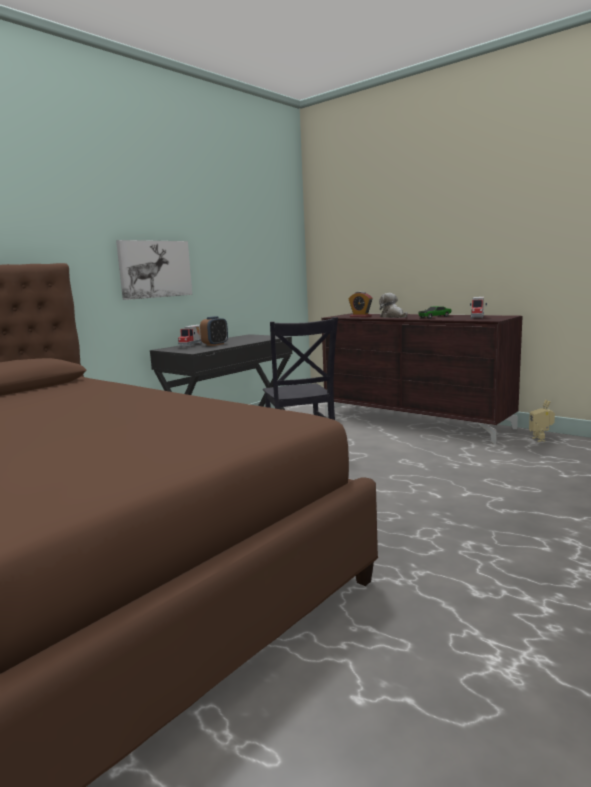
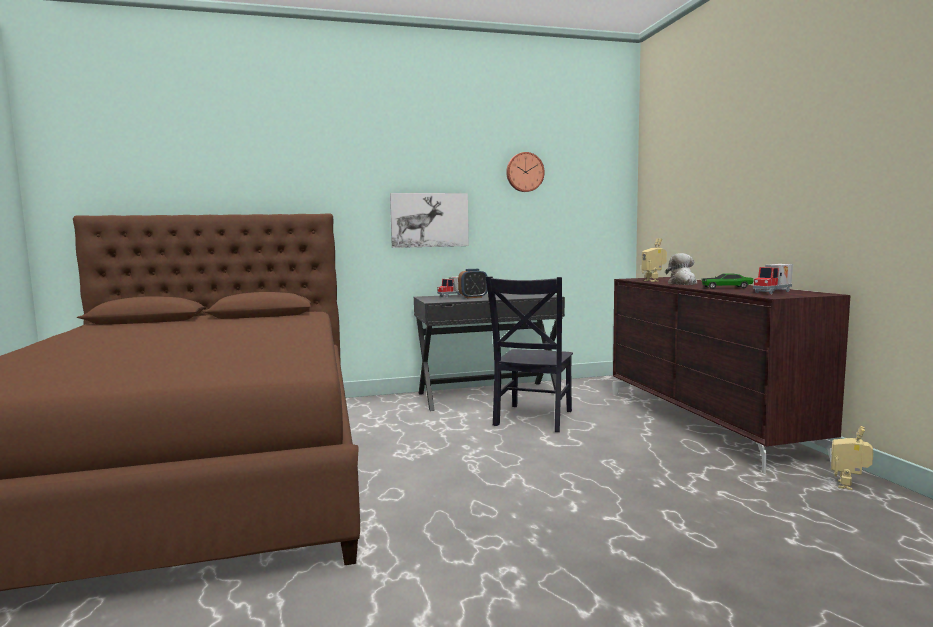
camera: 35 degrees right, 5 degrees down
alarm clock [348,291,373,317] -> toy robot [642,238,667,282]
none -> wall clock [506,152,545,192]

